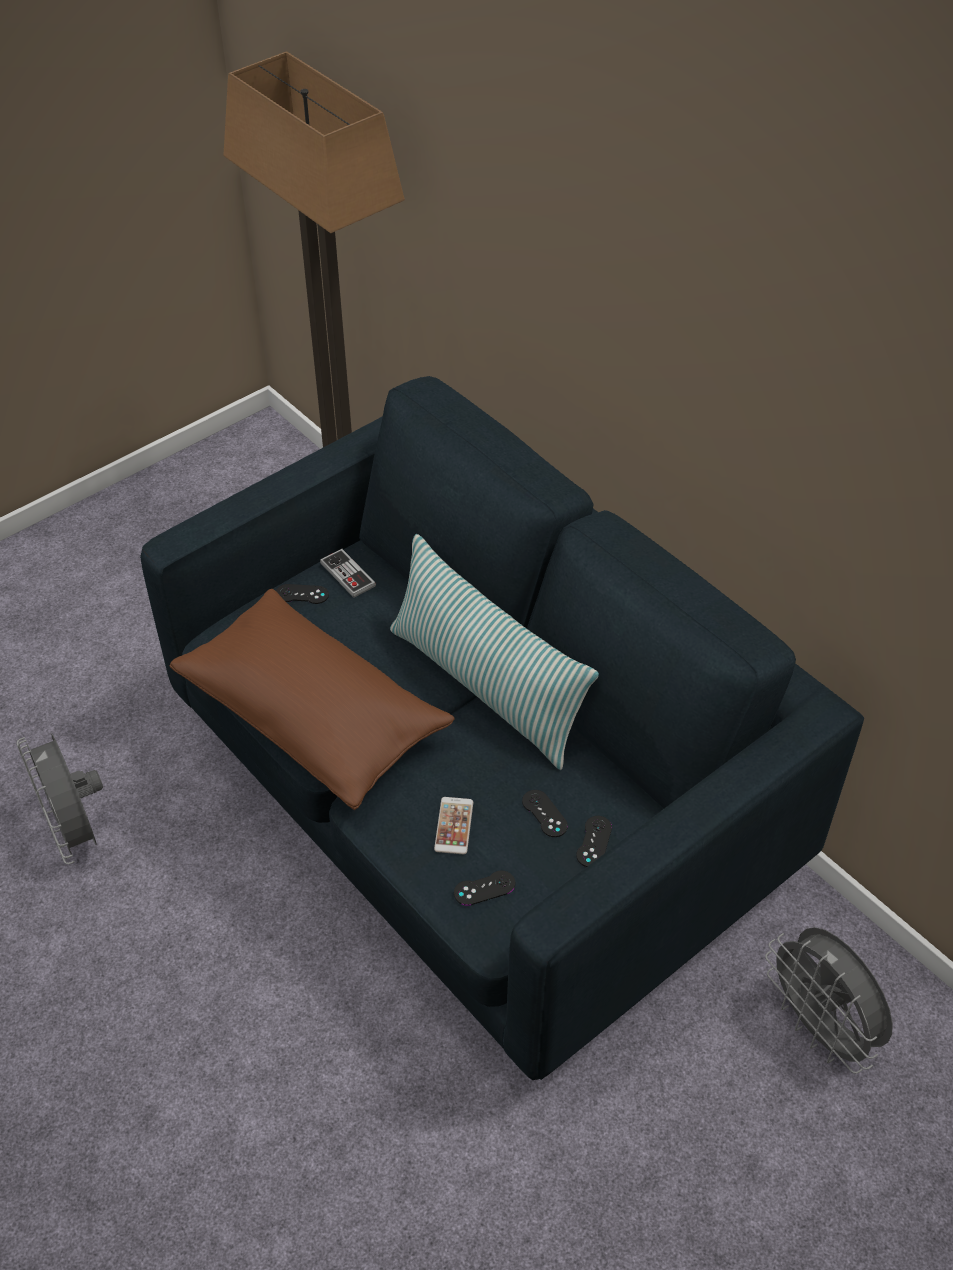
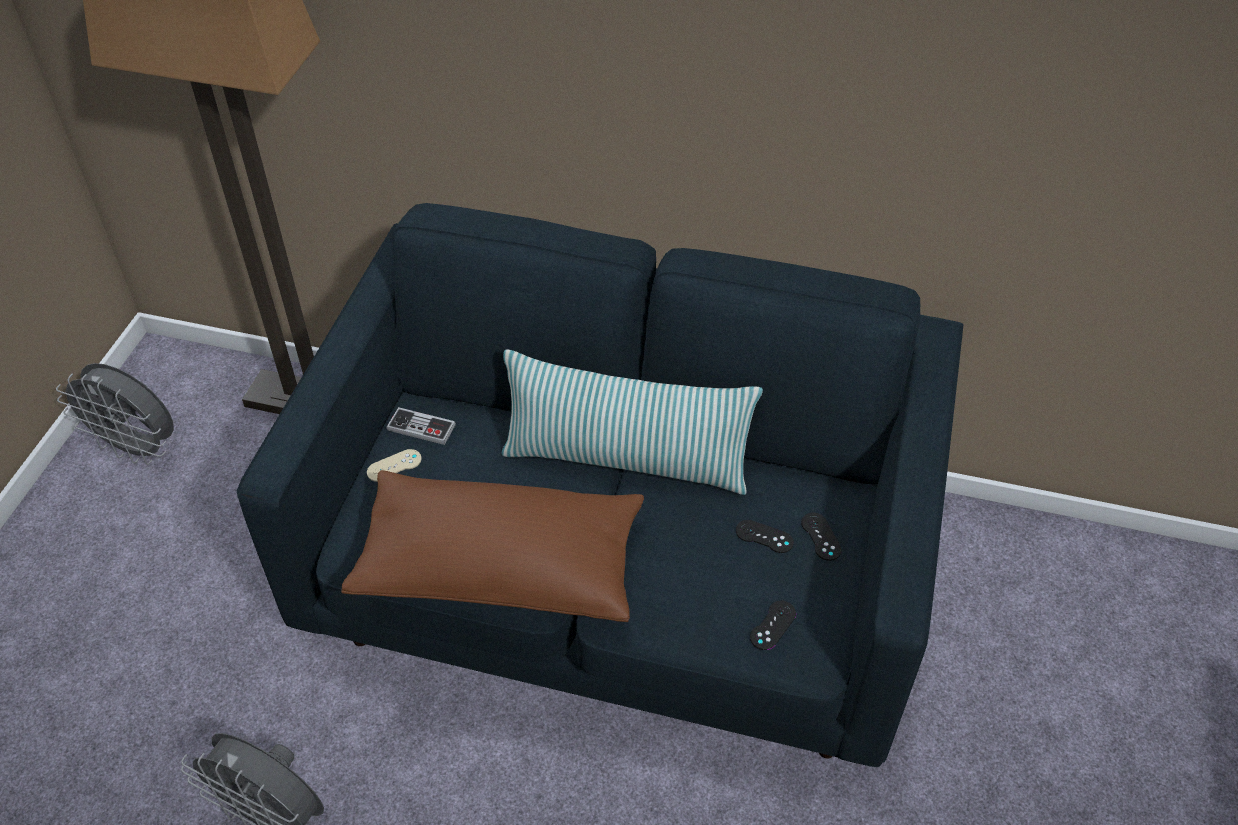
camera: 35 degrees left, 0 degrees up
black game controller [276,584,329,604] -> beige game controller [367,449,421,482]
phone [434,797,473,854] -> none
grey fan [765,927,893,1074] -> grey fan moved to [56,363,174,465]

